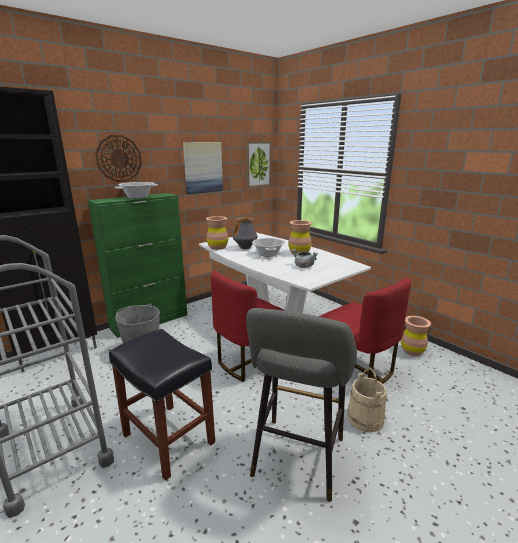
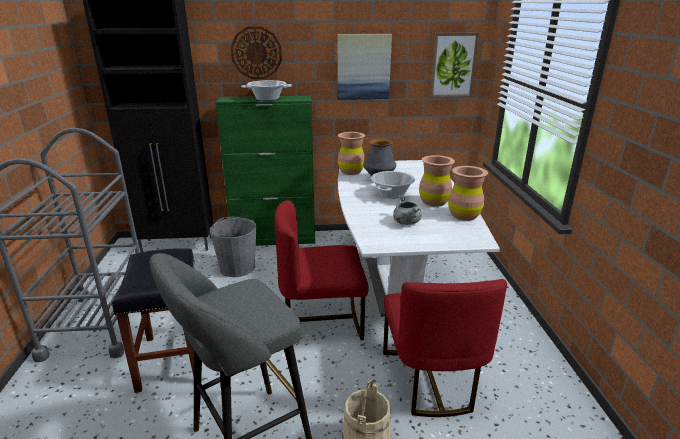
camera: 35 degrees right, 5 degrees up
brown vase [401,316,431,356] -> brown vase moved to [448,166,488,221]

